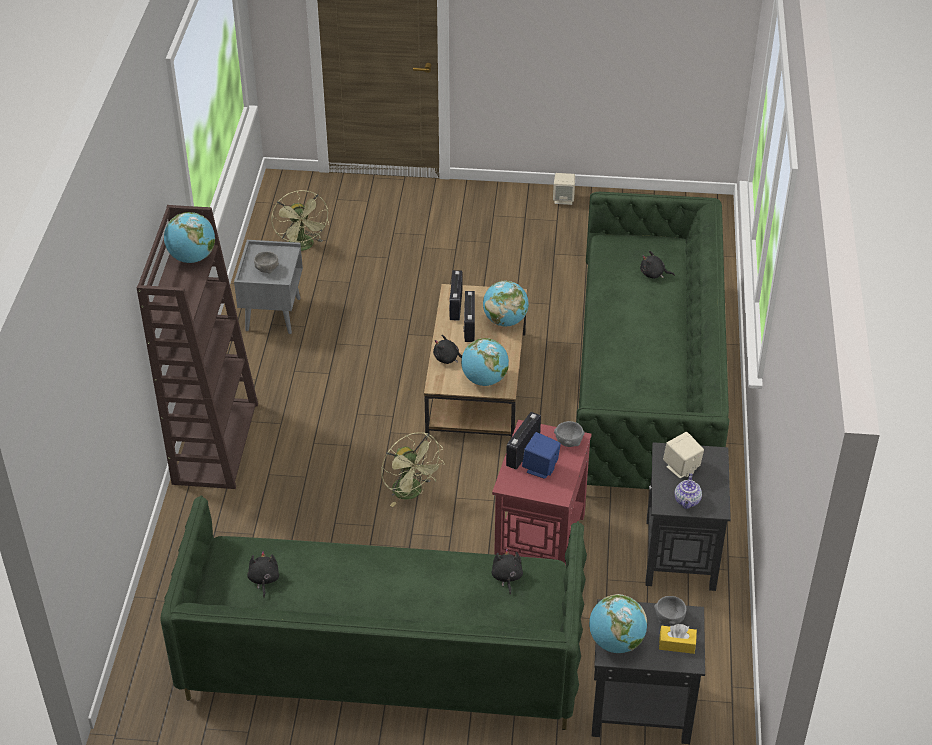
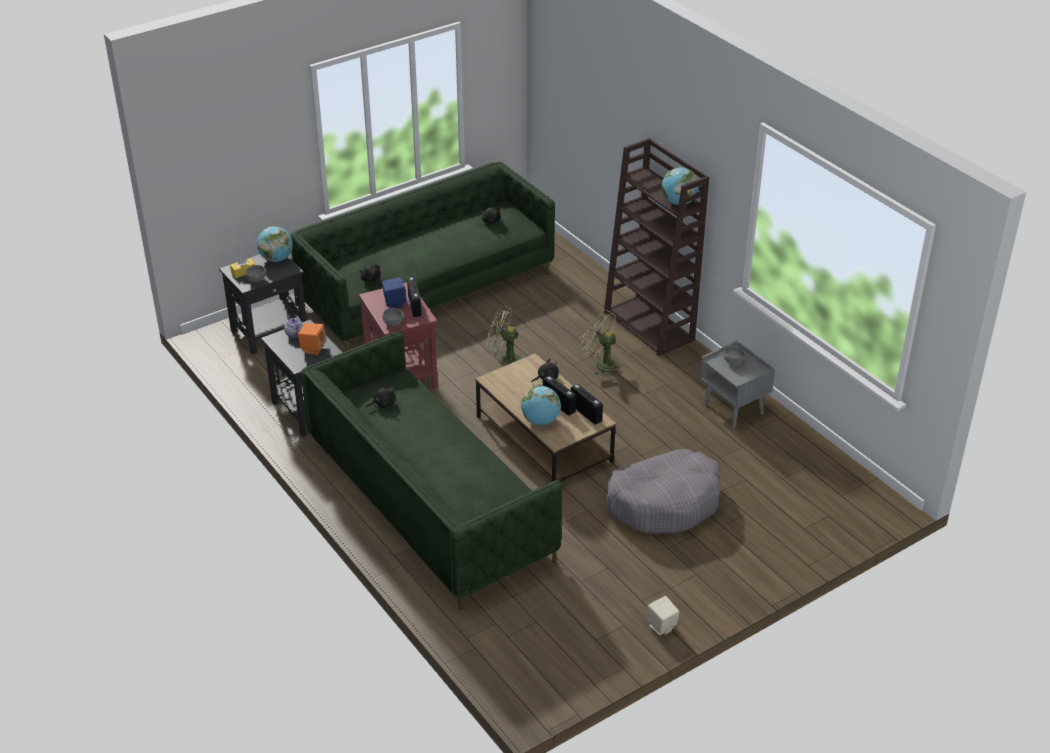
camera: 140 degrees right, 5 degrees down
green fan [271,190,329,251] -> green fan moved to [580,310,619,377]
globe [461,338,509,386] -> none
black plush toy [640,251,675,279] -> black plush toy moved to [366,383,395,408]
beige speaker [663,432,704,478] -> orange speaker [298,323,327,355]
none -> grey dog bed [605,449,720,534]

